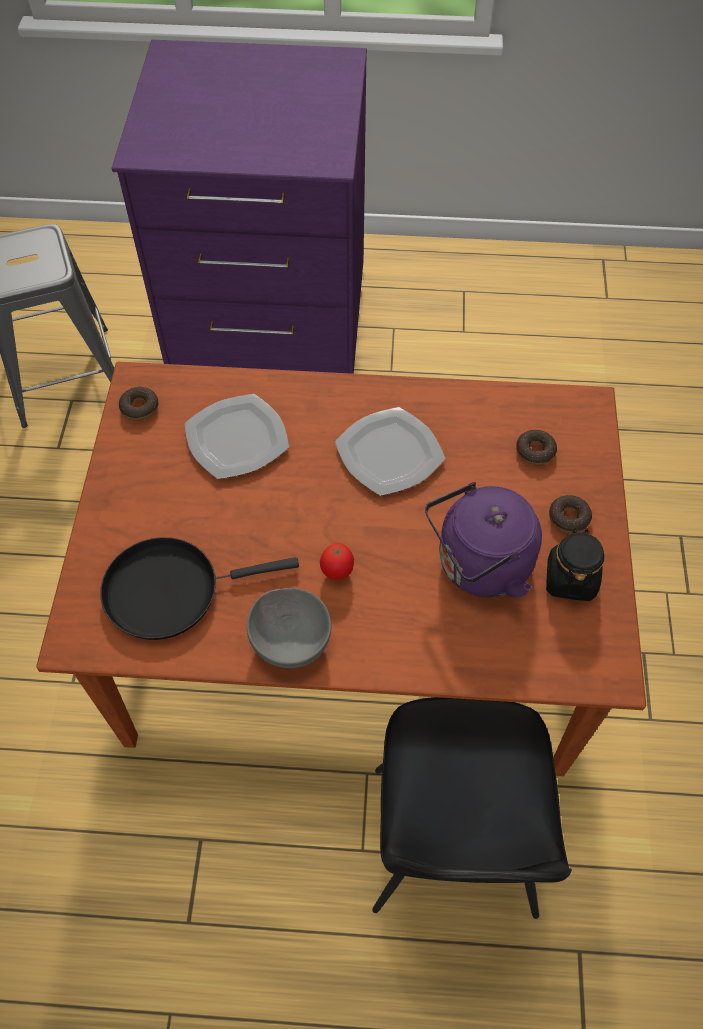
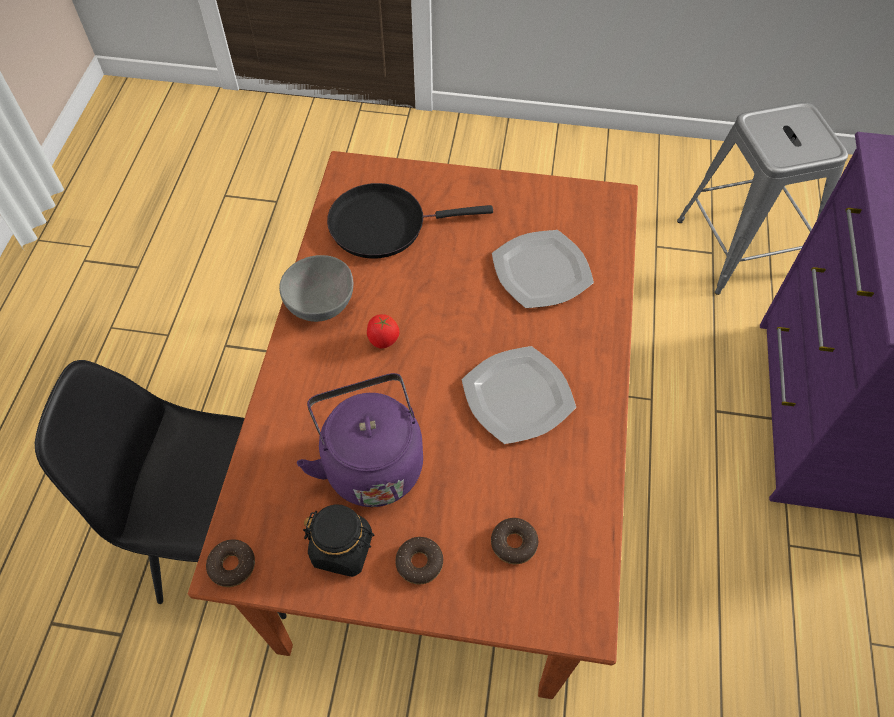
camera: 95 degrees right, 0 degrees up
black frying pan [100,537,299,640] -> black frying pan turned 90 degrees counterclockwise [327,183,493,259]
donut [119,387,158,421] -> donut moved to [206,539,255,587]

